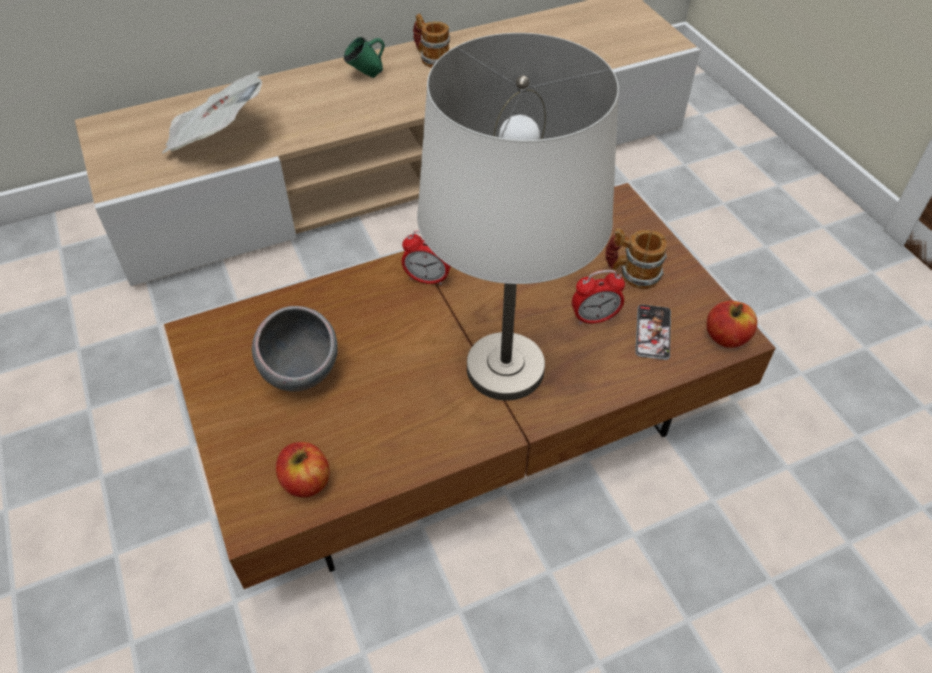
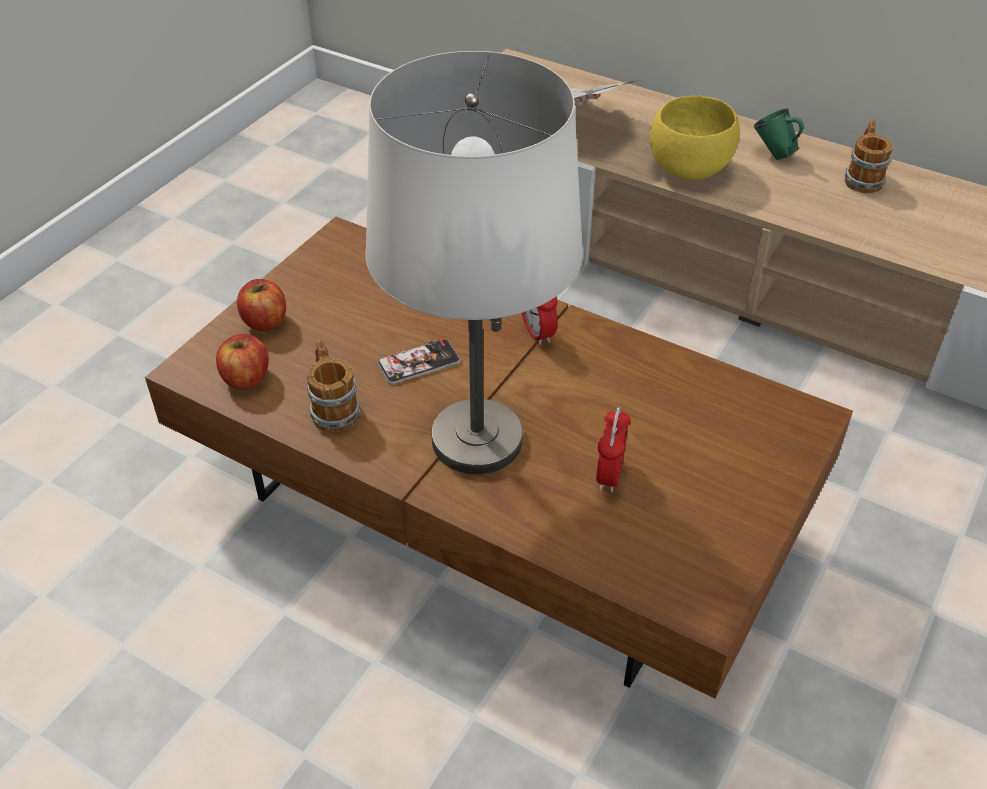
camera: 55 degrees right, 5 degrees down
grey bowl [252,306,338,392] -> none
alarm clock [572,270,625,325] -> alarm clock turned 120 degrees counterclockwise [596,407,631,493]
mug [605,228,667,289] -> mug moved to [307,339,361,432]
phone [635,304,671,360] -> phone moved to [377,339,460,384]
apple [707,301,757,348] -> apple moved to [237,279,286,331]
none -> yellow bowl [650,96,740,180]

